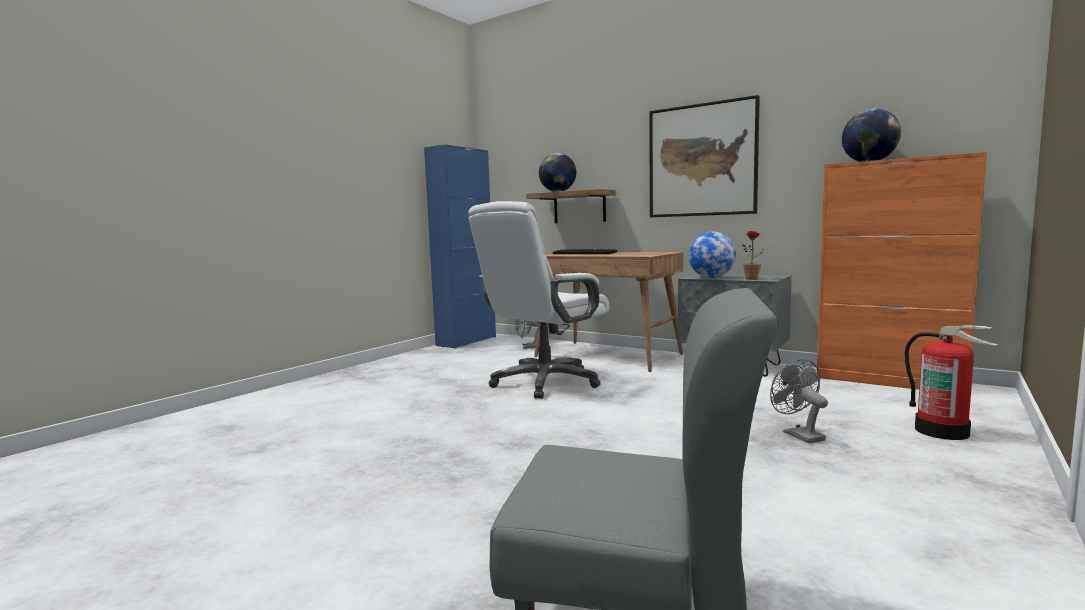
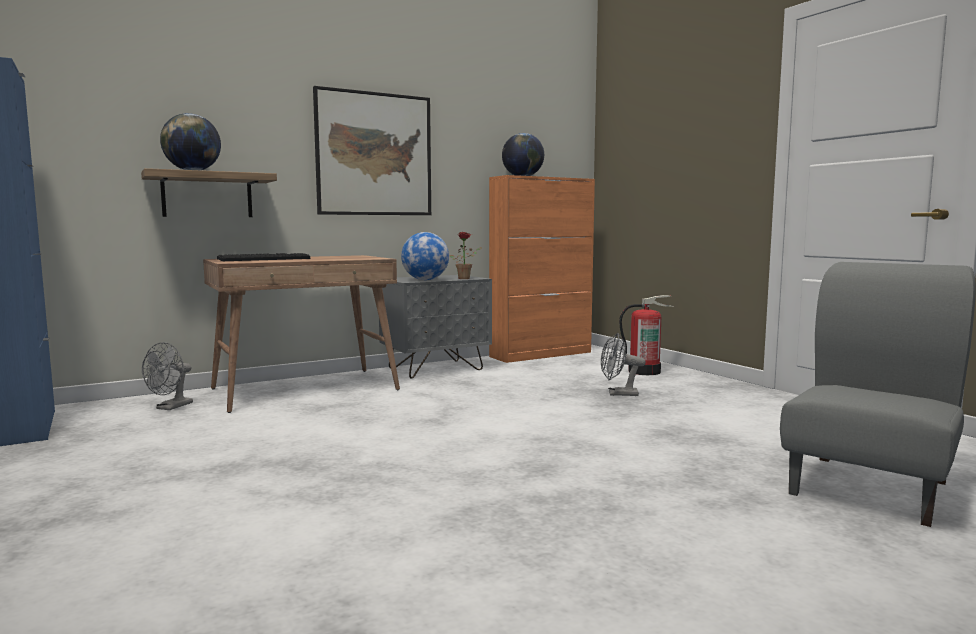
camera: 65 degrees left, 0 degrees up
white office chair [468,201,610,399] -> none

